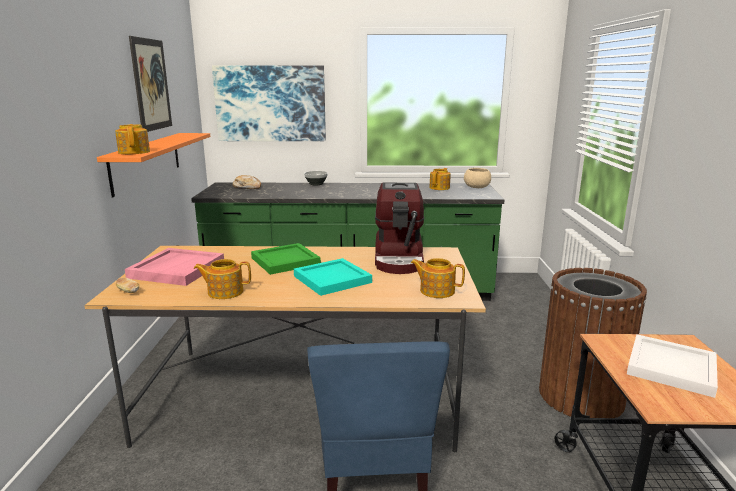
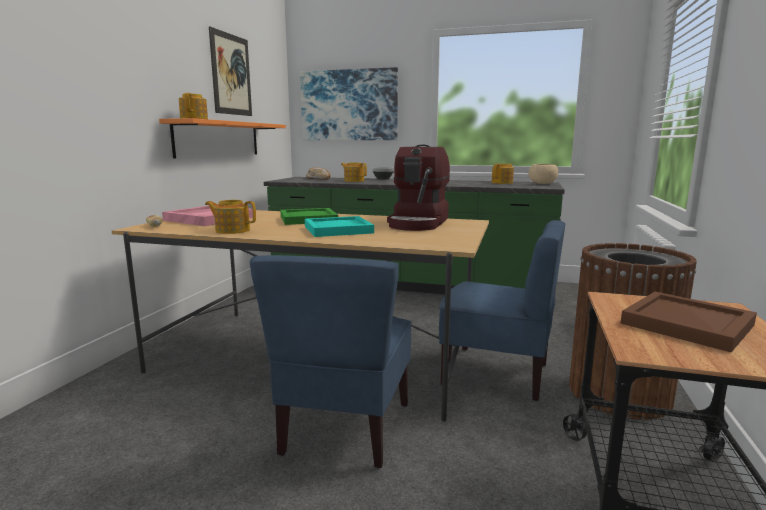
camera: 15 degrees right, 5 degrees down
teapot [411,258,465,298] -> teapot moved to [341,163,367,182]
white tray [627,334,718,398] -> brown tray [620,292,757,352]
none -> blue chair [439,220,565,401]

